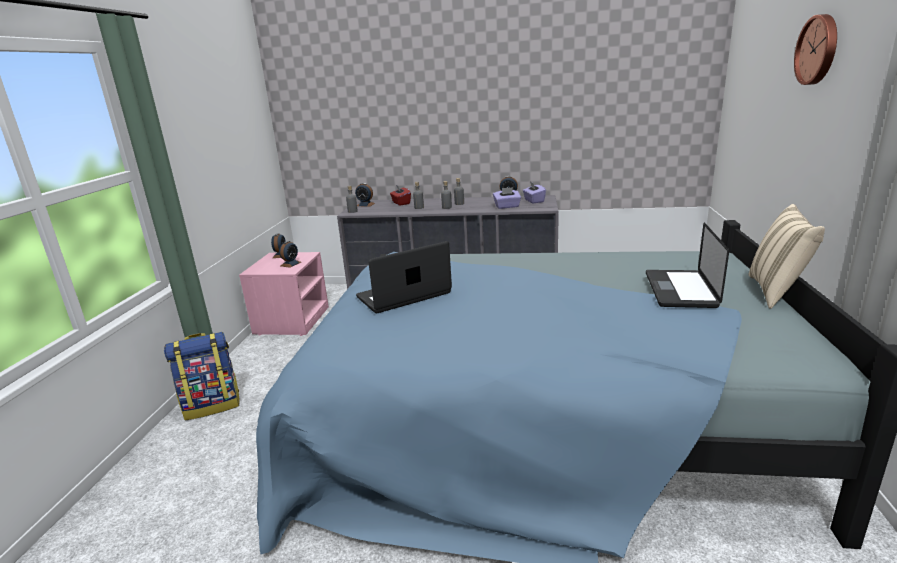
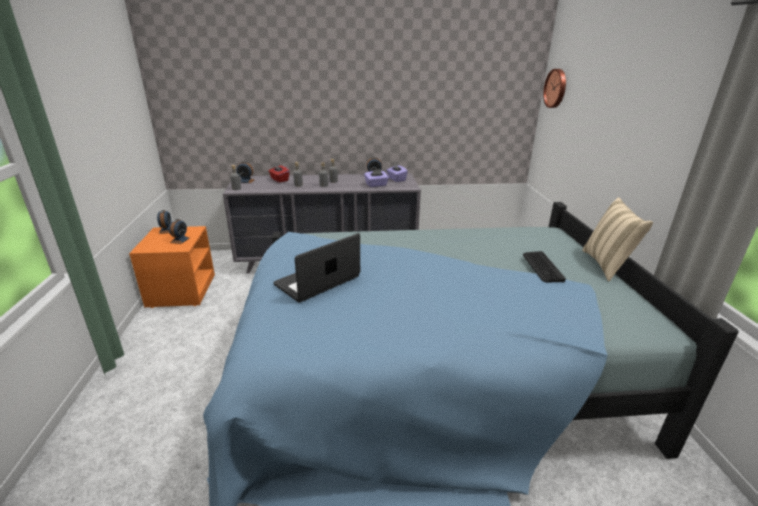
camera: 15 degrees left, 5 degrees up
backpack [164,332,240,420] -> none
pink nightstand [239,252,329,336] -> orange nightstand [129,226,215,308]
laptop [646,223,729,308] -> keyboard [523,251,566,282]
wall clock [794,14,837,85] -> wall clock moved to [543,69,566,108]

